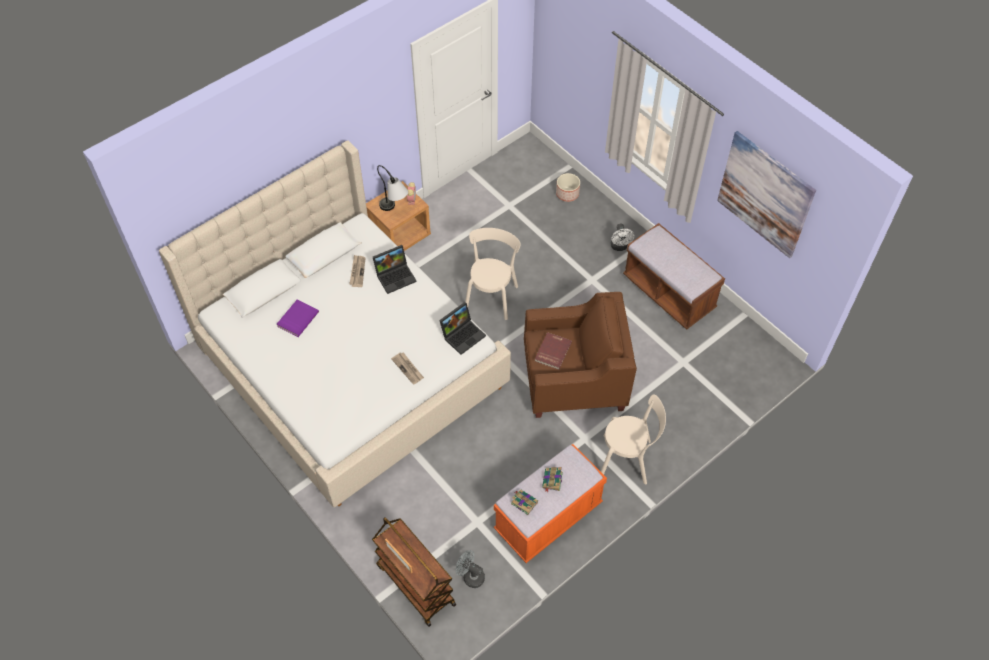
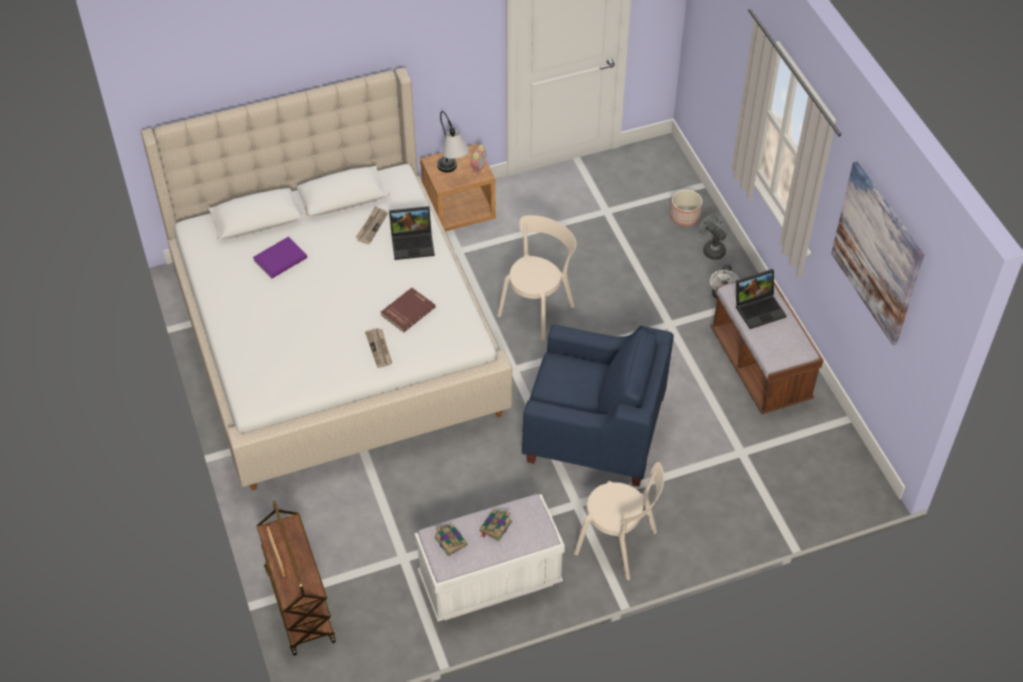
camera: 20 degrees right, 5 degrees down
laptop [439,302,486,355] -> laptop moved to [736,269,787,329]
grey fan [456,550,485,588] -> grey fan moved to [698,213,726,260]
orange bench [494,444,607,563] -> white bench [415,494,565,622]
brown armchair [524,292,637,418] -> blue armchair [522,324,674,487]
red book [535,332,572,370] -> red book moved to [381,288,436,332]

